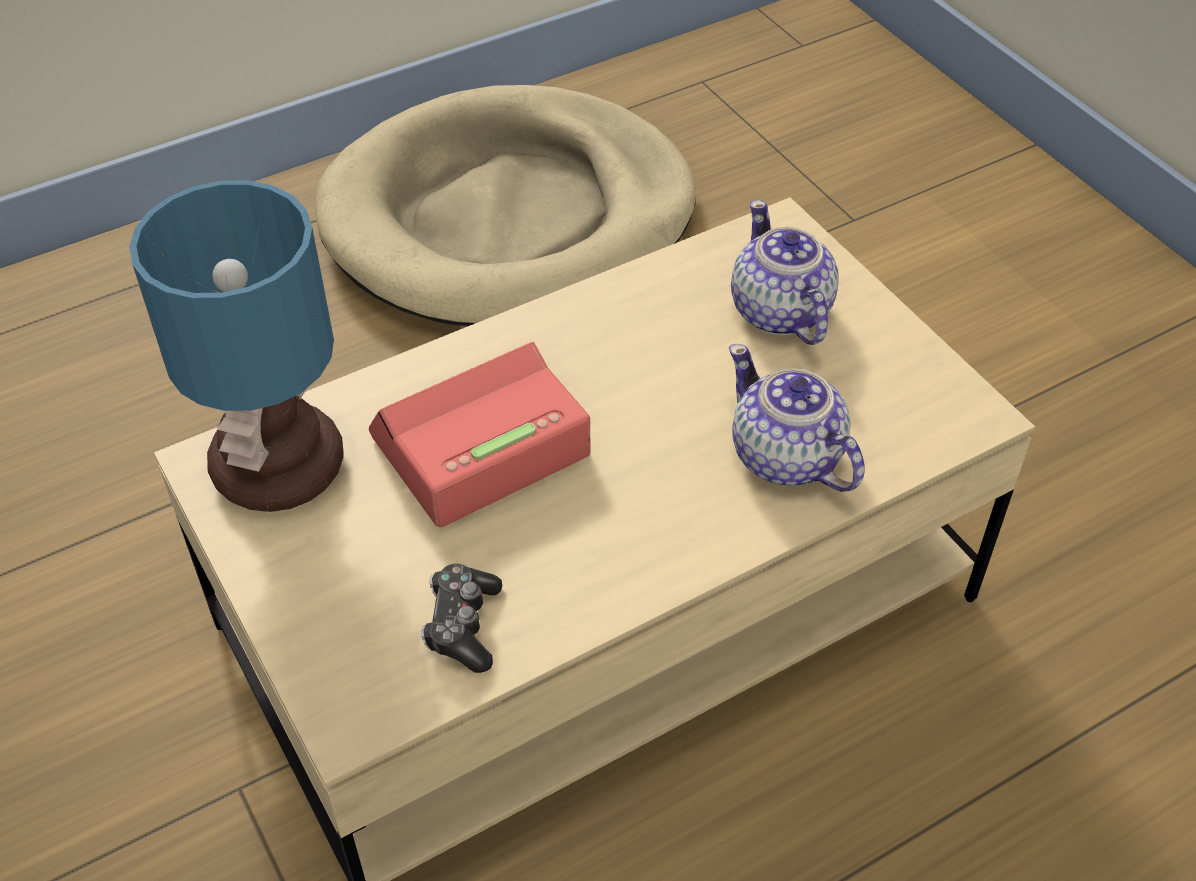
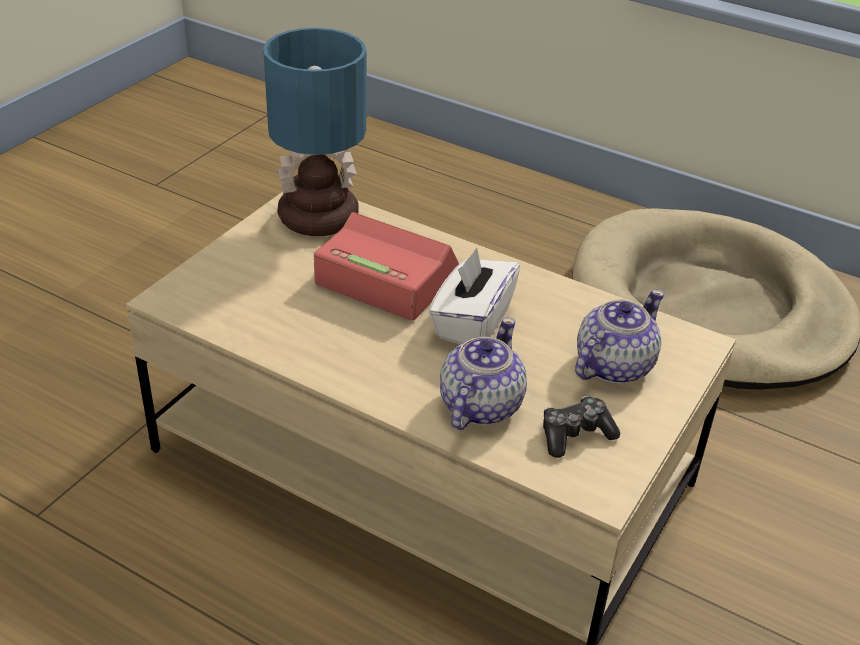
camera: 60 degrees right, 10 degrees down
game controller [421,564,502,673] -> game controller moved to [543,396,620,458]
none -> white tissue box [429,248,520,344]

